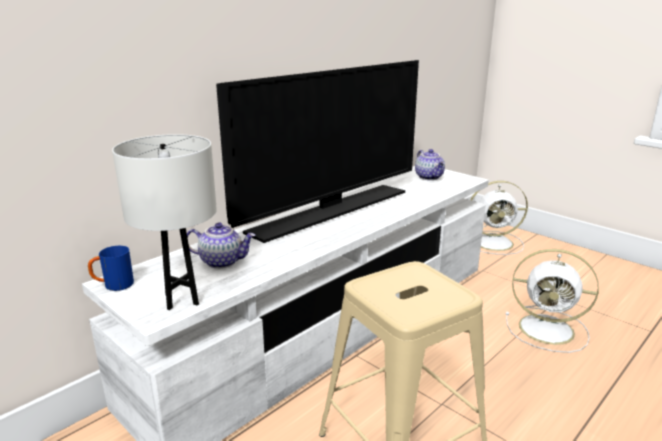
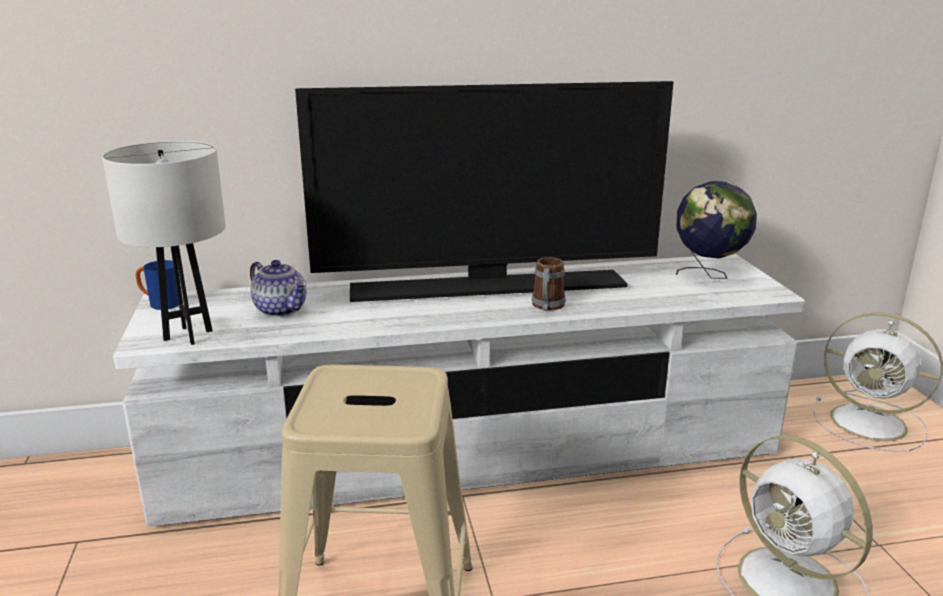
camera: 35 degrees right, 0 degrees up
teapot [415,149,445,180] -> globe [676,181,757,279]
none -> mug [532,257,566,311]

